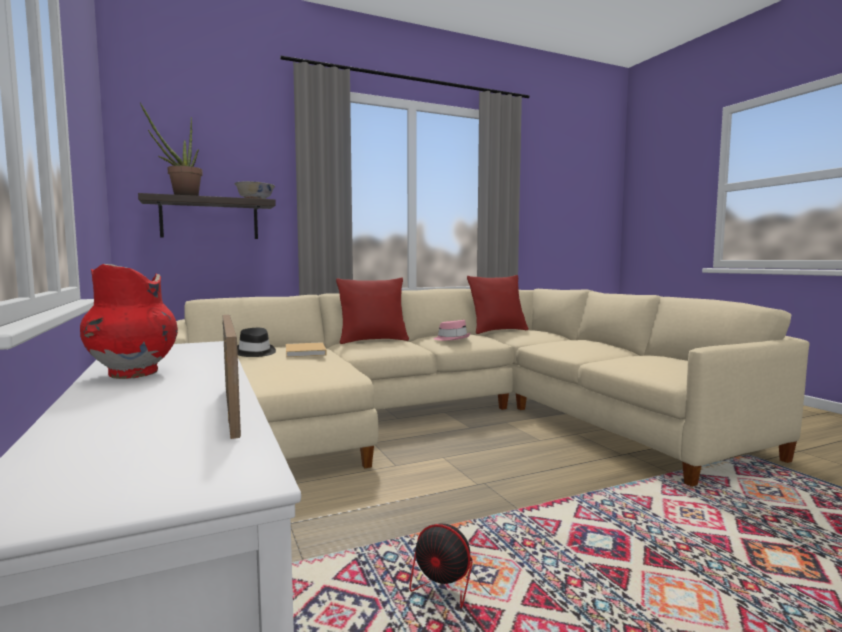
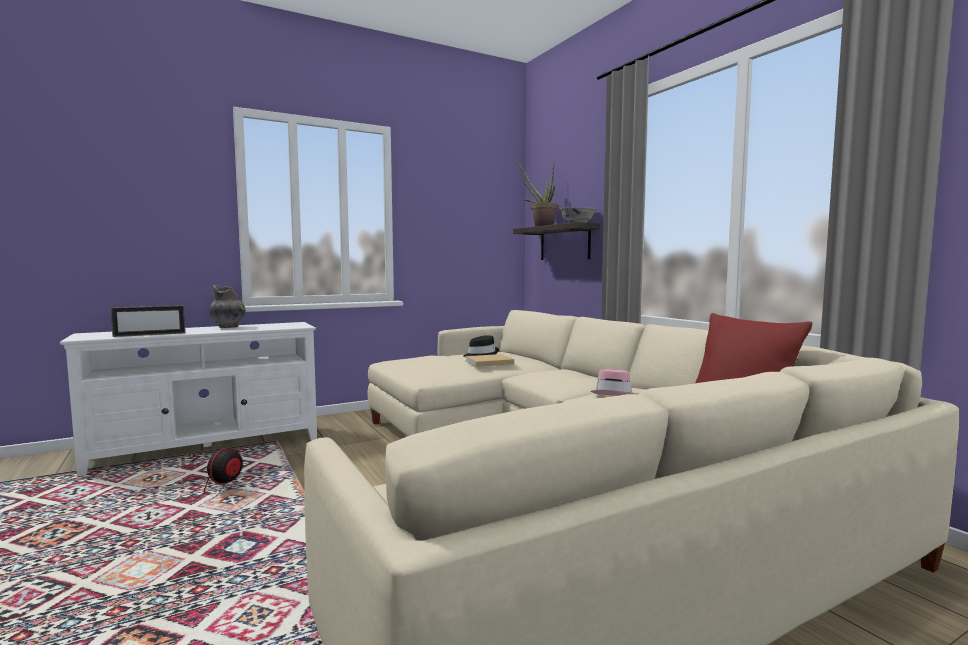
camera: 85 degrees right, 0 degrees up
red vase [80,264,178,379] -> grey vase [209,284,246,328]
red pillow [336,278,409,344] -> none

